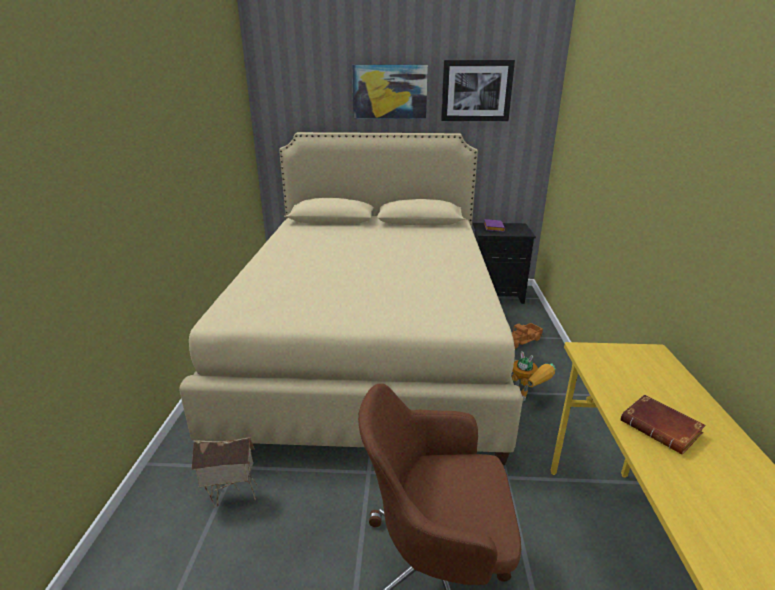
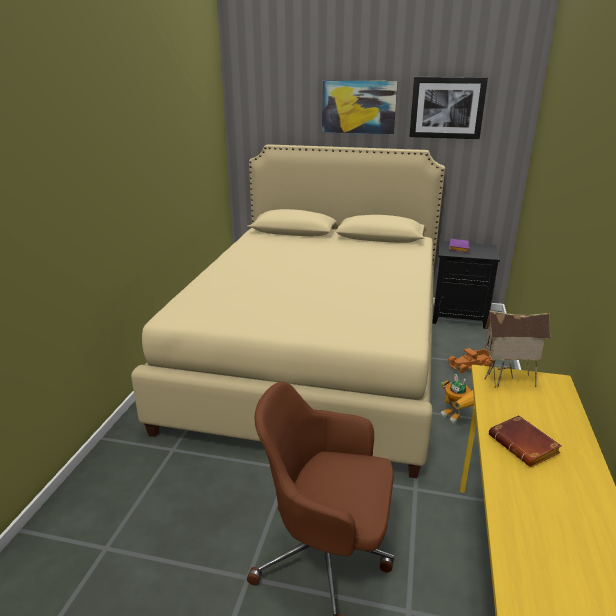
camera: 10 degrees right, 0 degrees up
toy house [191,437,257,508] -> toy house moved to [484,310,550,388]

